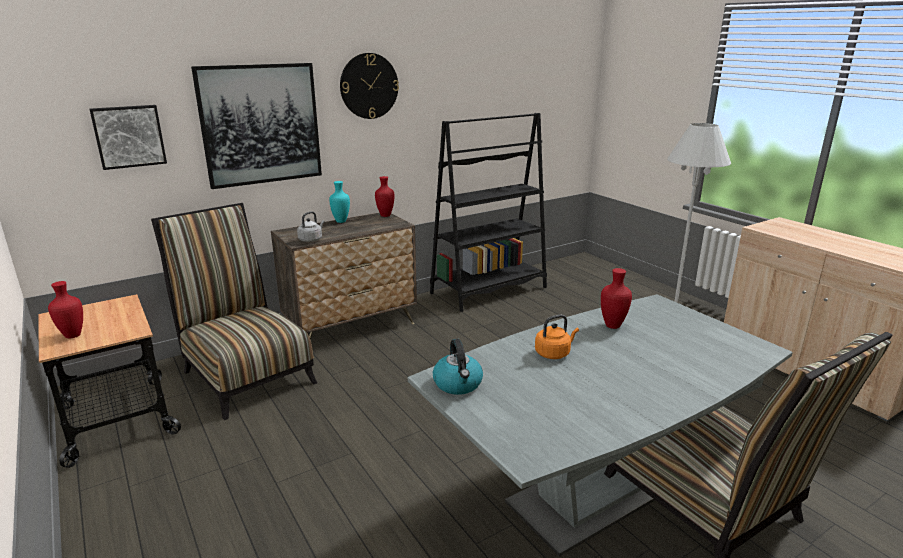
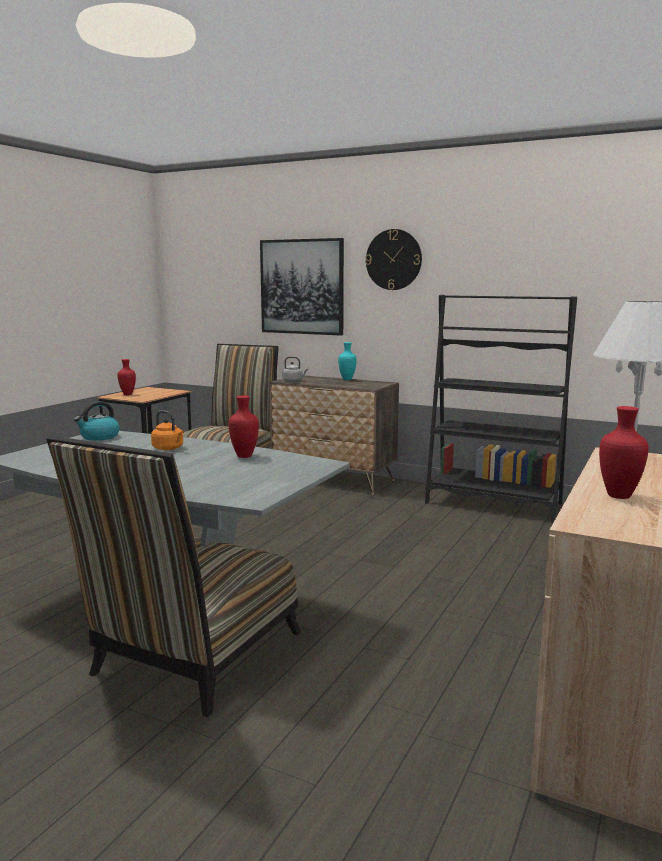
camera: 60 degrees right, 10 degrees down
picture [89,105,167,170] -> none
red vase [375,176,394,217] -> red vase moved to [599,406,649,499]

